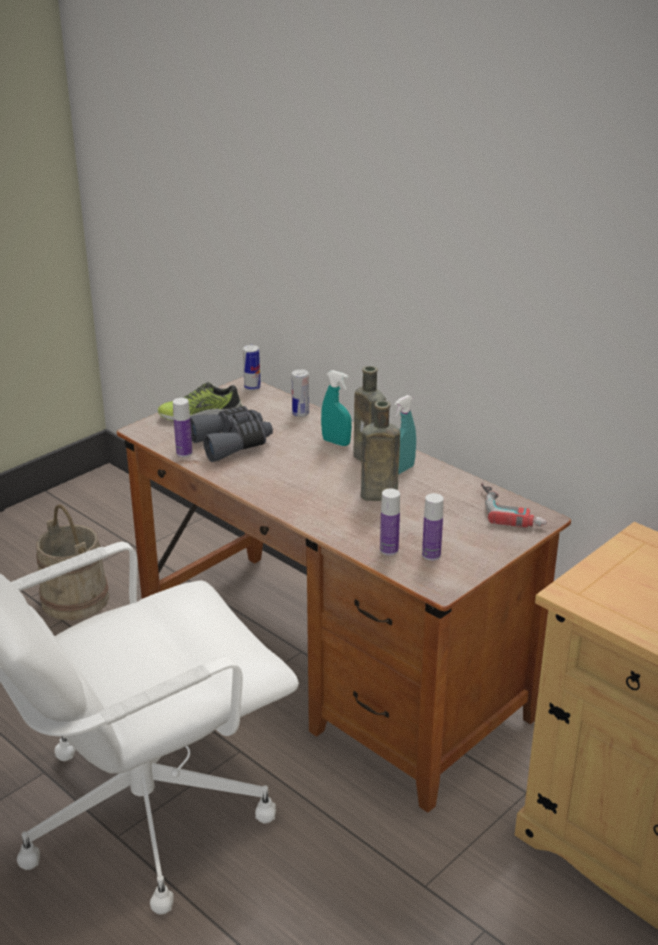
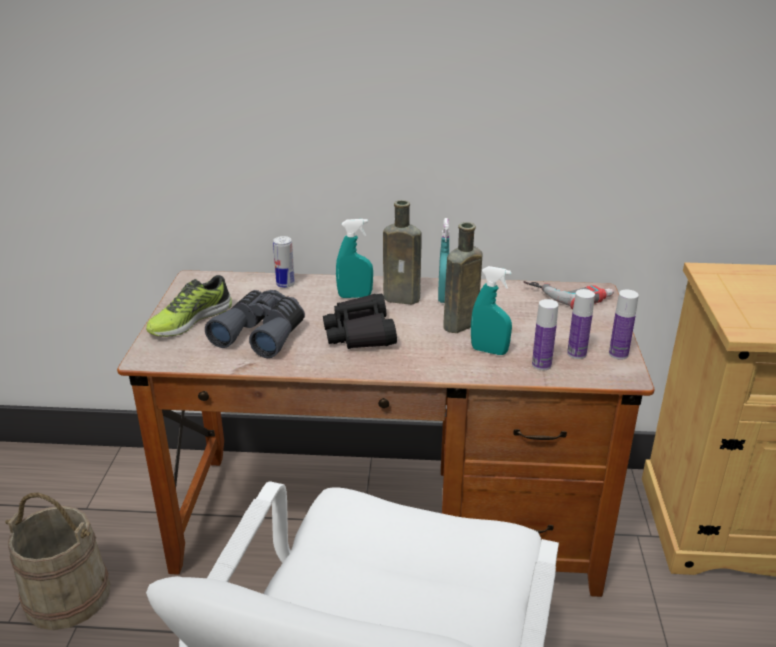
camera: 40 degrees left, 0 degrees up
bottle [173,398,193,457] -> bottle moved to [609,290,639,360]
can [243,345,261,391] -> none
none -> black binoculars [323,294,397,349]
none -> turquoise spray bottle [471,266,512,355]

